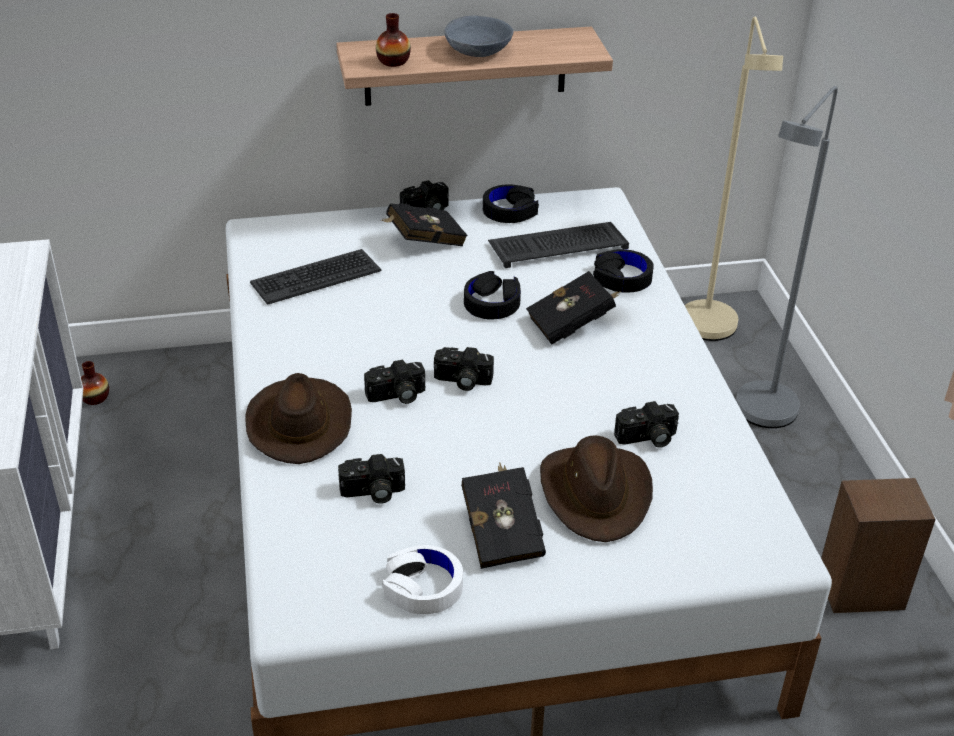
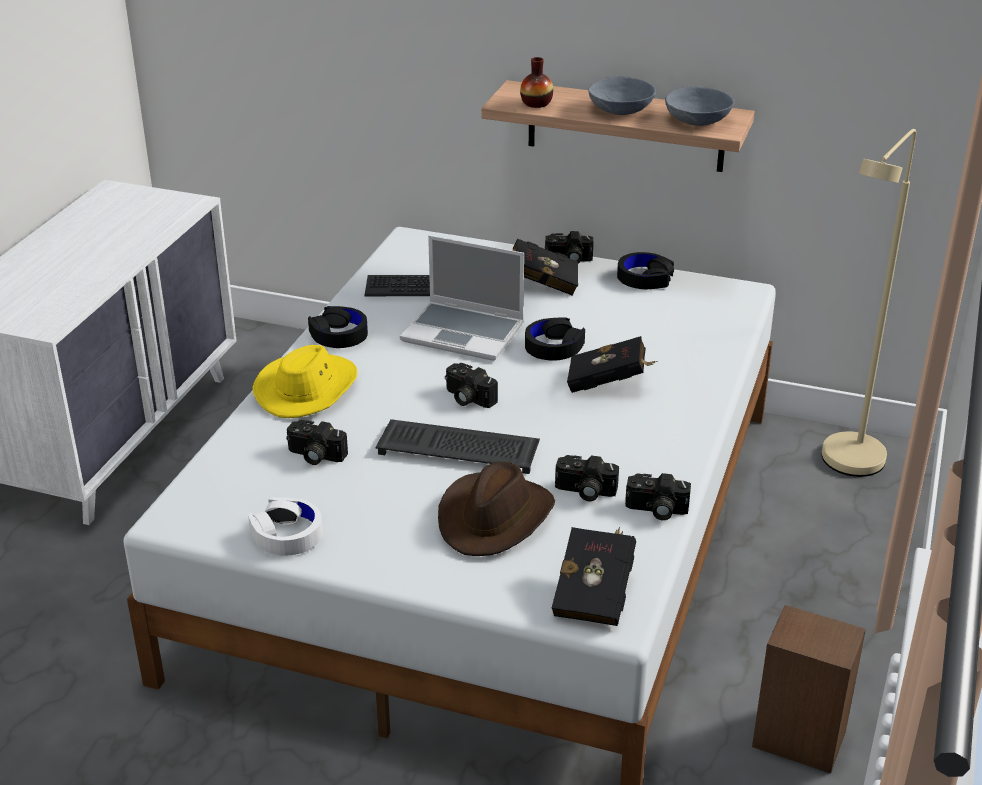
camera: 30 degrees right, 5 degrees down
vase [81,361,109,405] -> none
brown hat [245,373,352,464] -> yellow hat [253,345,357,418]
camera [364,360,425,404] -> camera moved to [625,473,691,520]
black book [461,462,546,569] -> black book moved to [552,527,636,626]
keyboard [488,222,629,268] -> keyboard moved to [376,419,540,474]
black headphones [593,249,654,293] -> black headphones moved to [308,306,368,348]
grey floor lamp [736,86,838,428] -> none
none -> laptop [400,235,524,361]
none -> grey bowl [665,86,735,126]

